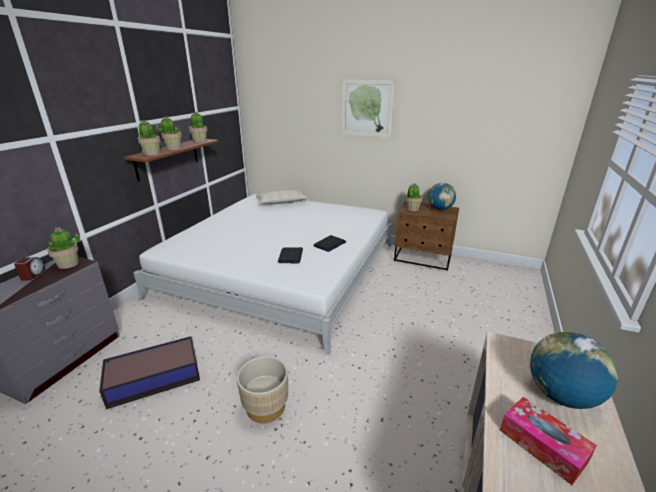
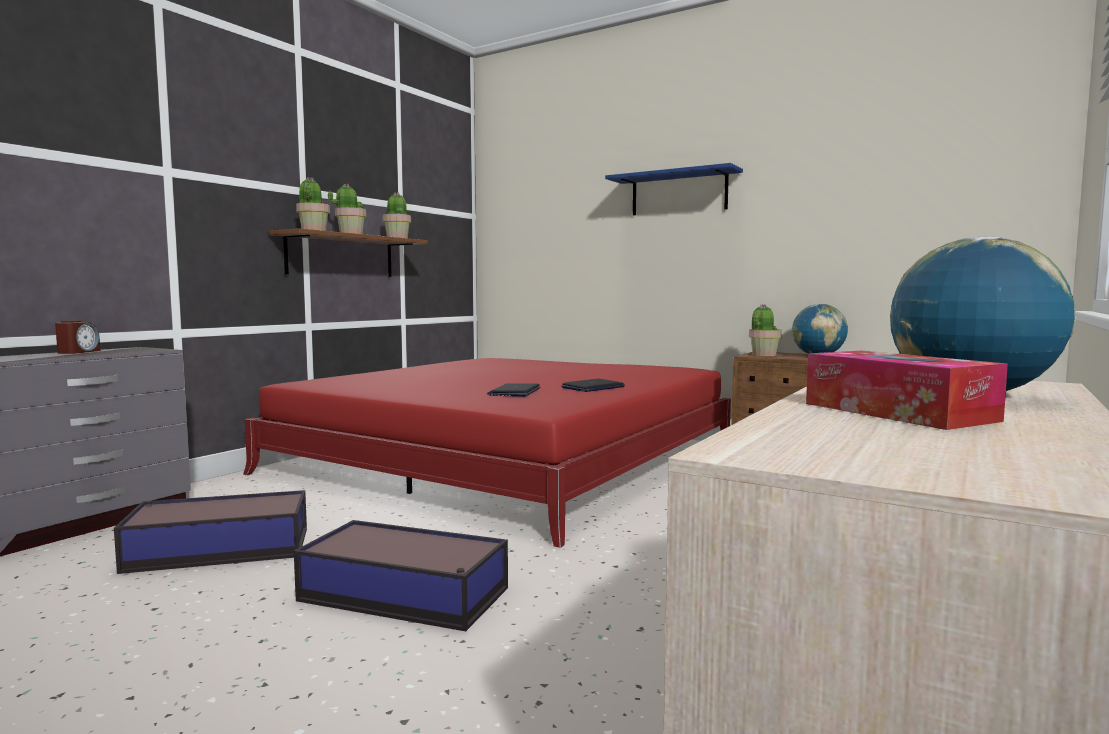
camera: 10 degrees right, 20 degrees down
potted plant [47,228,80,269] -> none
white bed [133,194,392,355] -> red bed [243,358,731,548]
beige planter [237,356,288,423] -> storage box [294,520,508,631]
beige pillow [256,190,308,204] -> none
picture [342,80,395,138] -> blue shelf [605,163,743,215]

